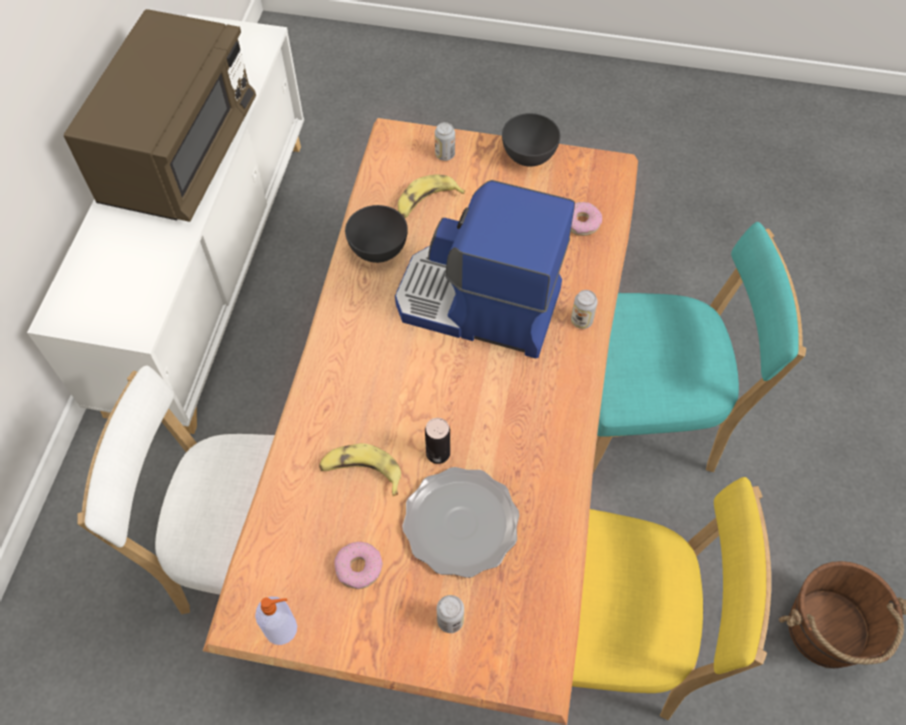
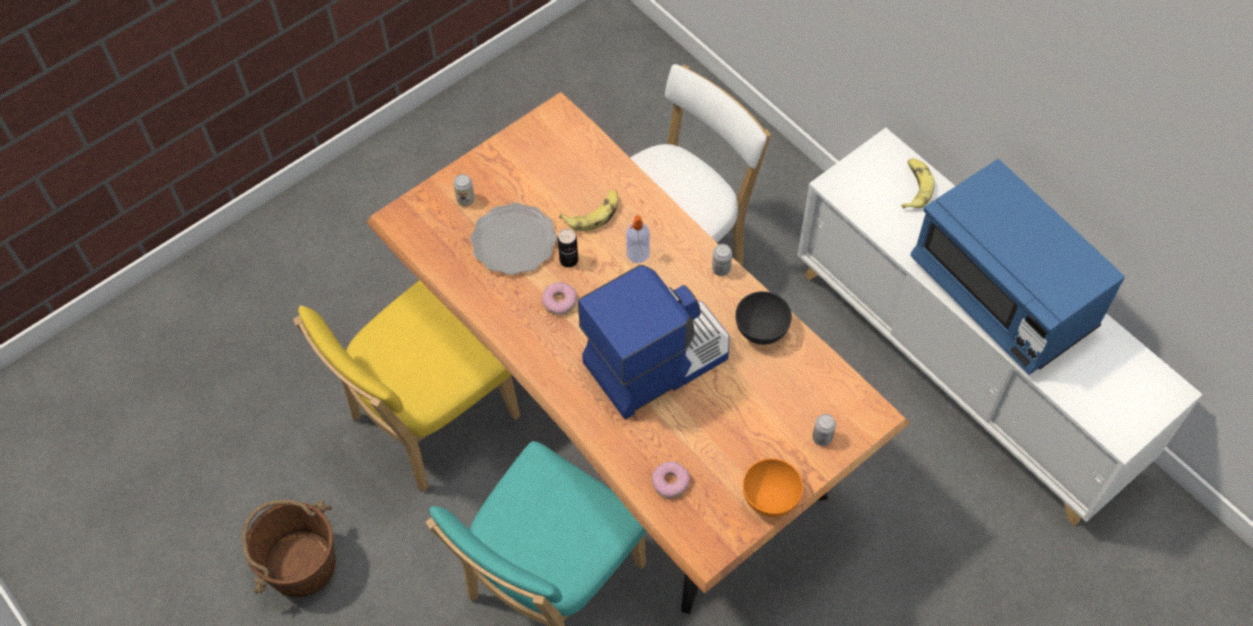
camera: 130 degrees right, 0 degrees up
brown microwave [64,9,256,222] -> blue microwave [910,159,1125,375]
soap dispenser [255,597,297,645] -> soap dispenser moved to [626,215,650,263]
donut [334,542,383,589] -> donut moved to [542,282,577,316]
banana [398,175,465,218] -> banana moved to [901,158,935,209]
grey bowl [502,113,560,167] -> orange bowl [743,458,803,517]
can [571,290,598,329] -> can moved to [712,244,732,276]

